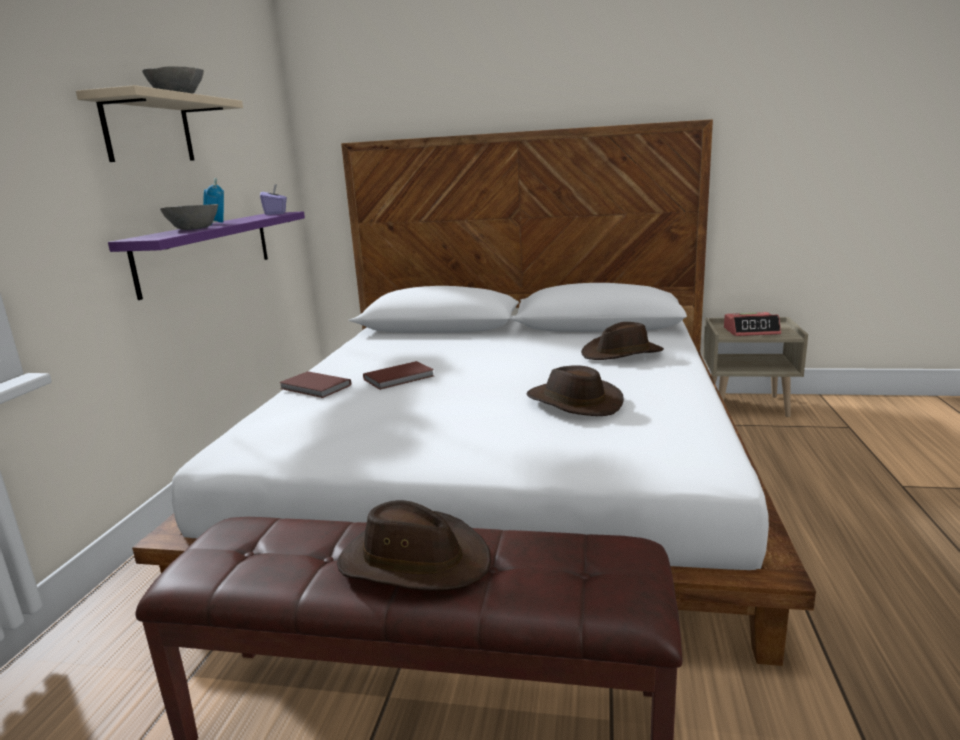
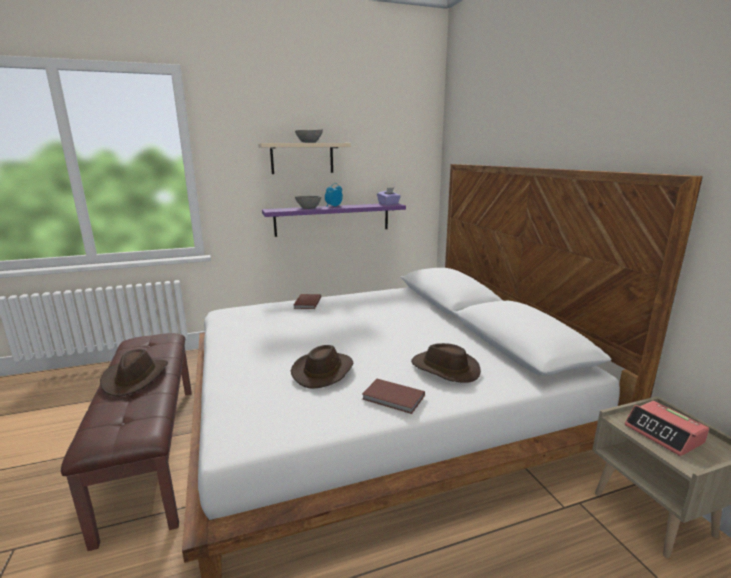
camera: 60 degrees right, 0 degrees up
brown book [363,361,434,390] -> brown book moved to [362,379,425,414]

